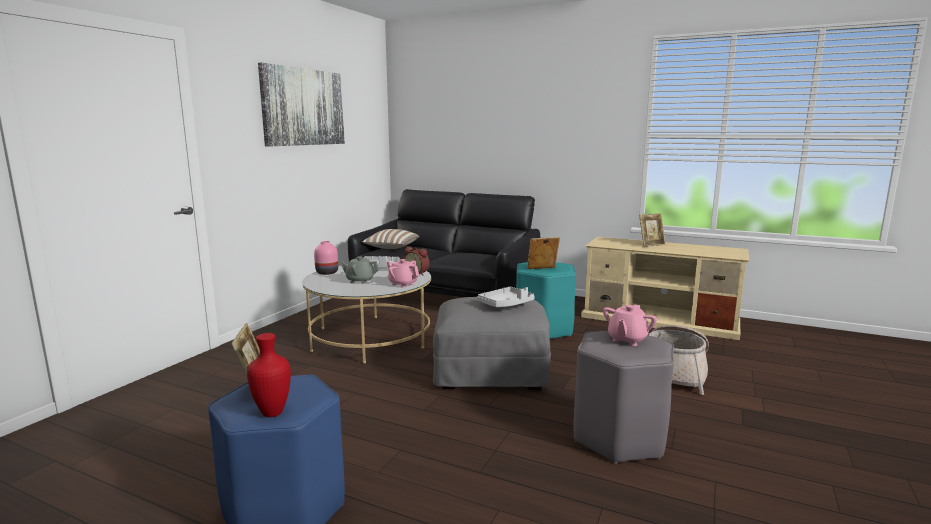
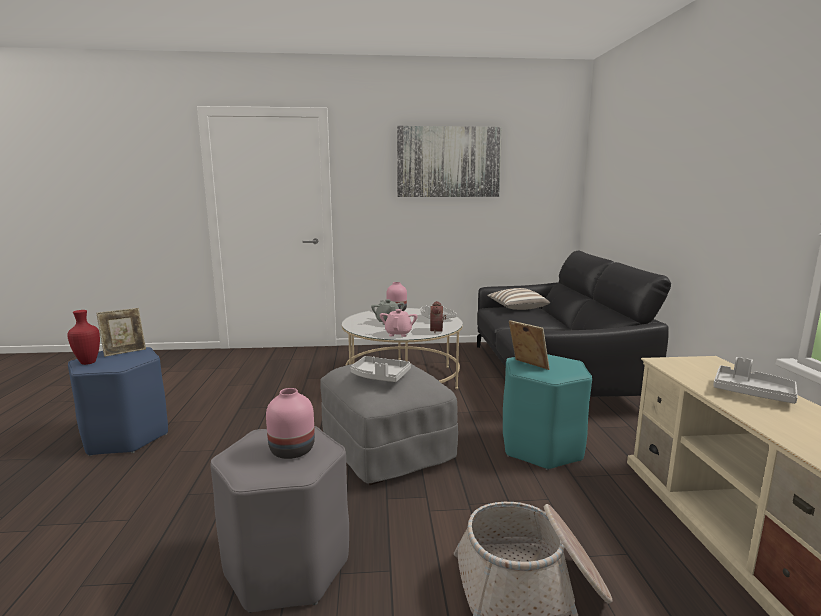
camera: 60 degrees right, 0 degrees up
pink teapot [603,305,657,346] -> pink vase [266,388,315,459]
picture frame [639,213,666,247] -> grey tray [713,357,798,404]

